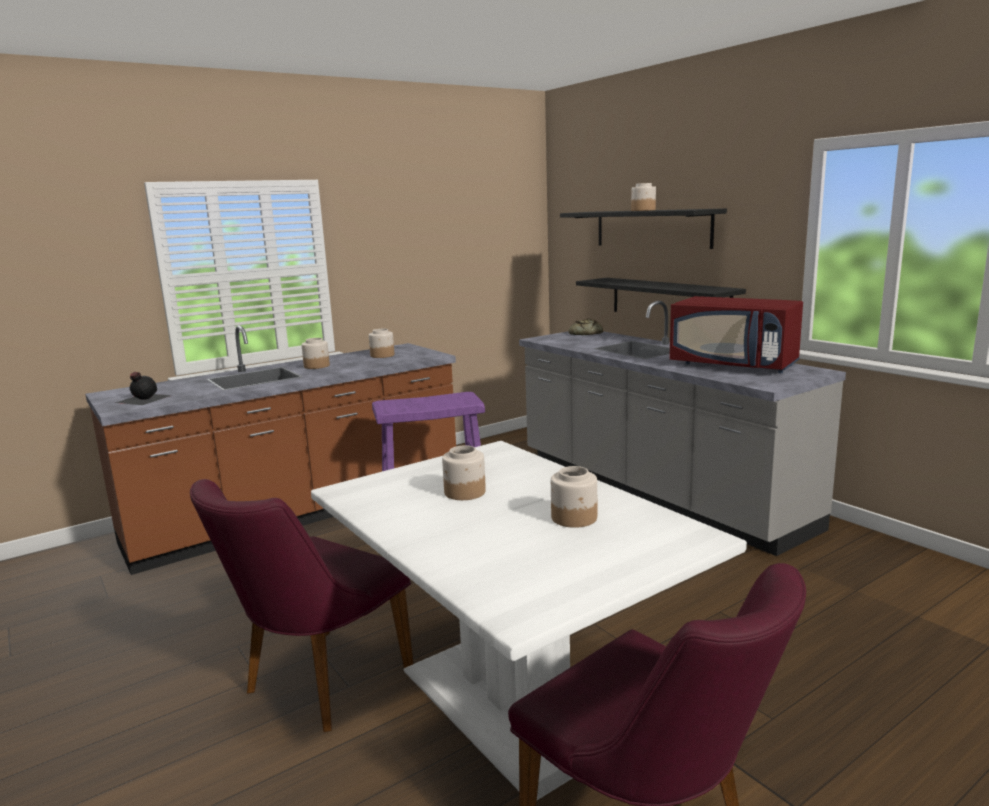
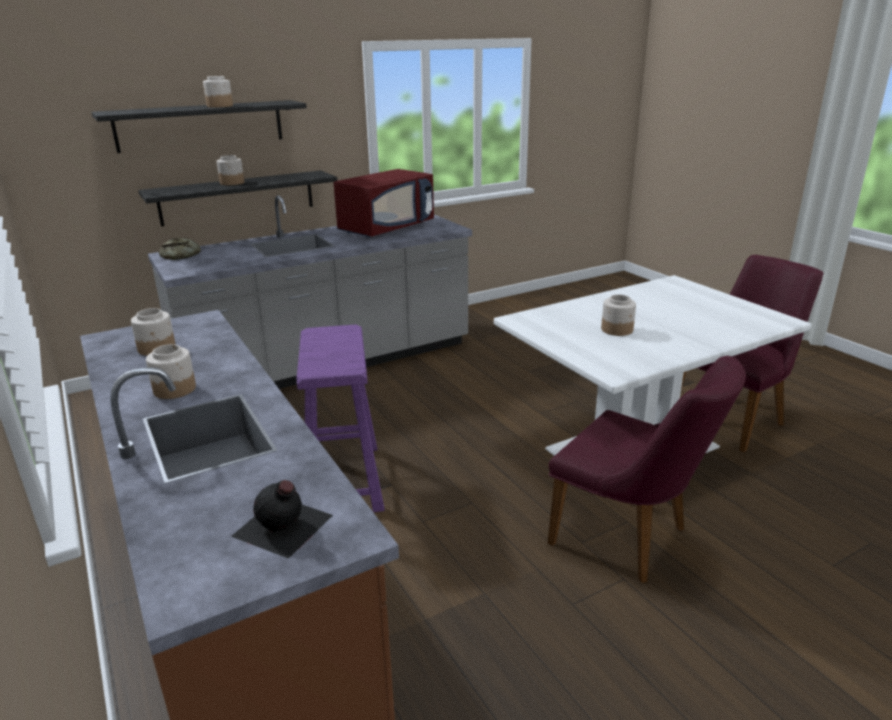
camera: 85 degrees left, 10 degrees up
jar [551,466,597,528] -> jar moved to [216,155,244,185]

